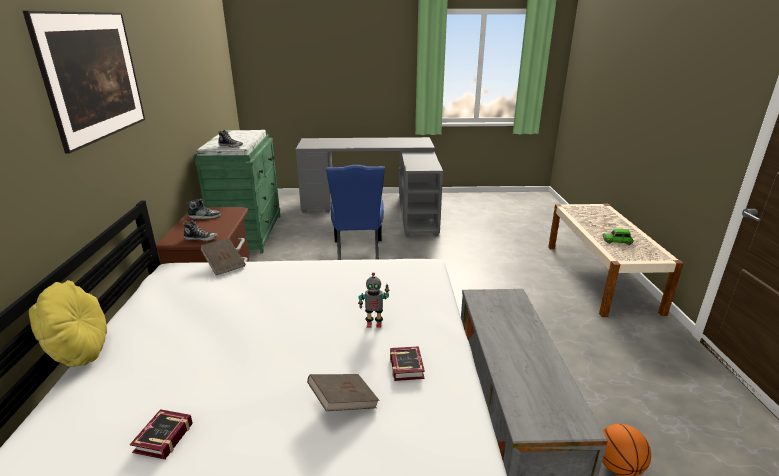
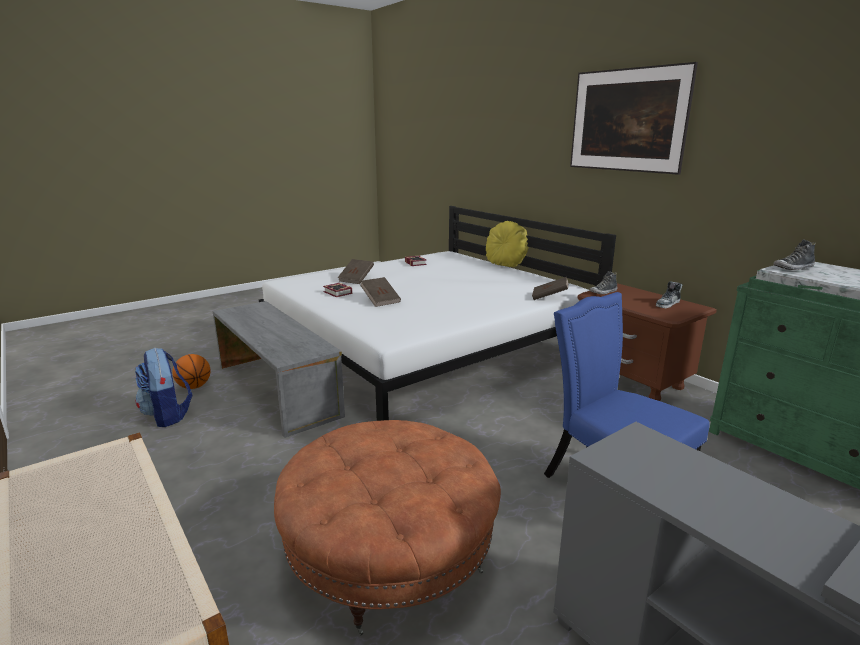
camera: 145 degrees right, 5 degrees down
toy robot [358,272,389,327] -> brown book [360,277,401,307]
green toy car [602,229,634,245] -> none
none -> backpack [135,348,192,427]
none -> brown ottoman [274,420,501,635]

